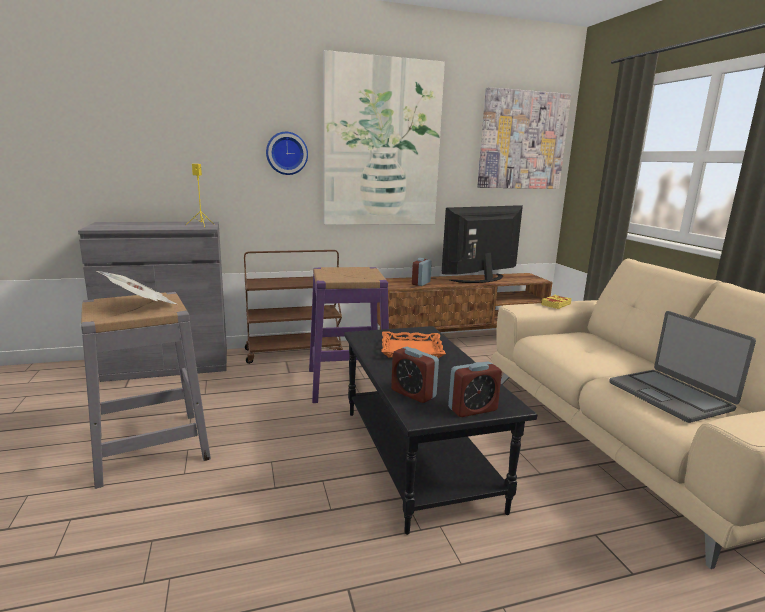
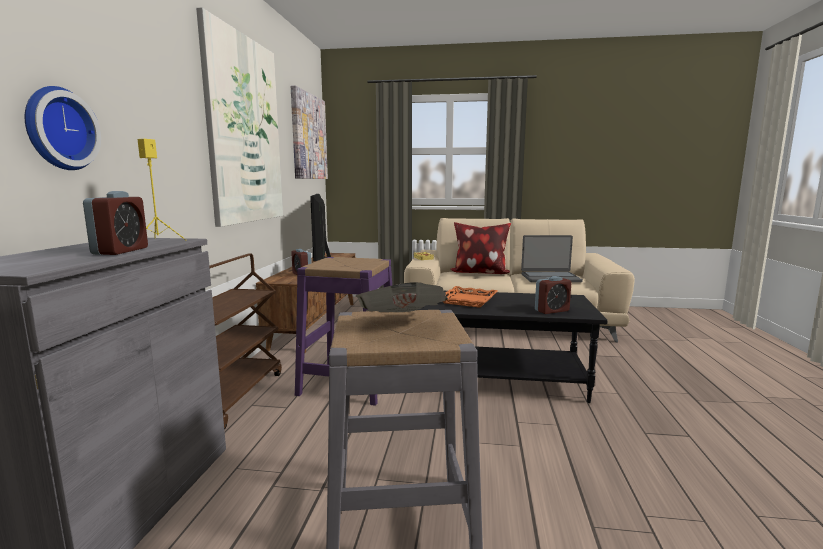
camera: 65 degrees left, 5 degrees down
wall clock [266,132,308,175] -> wall clock moved to [25,86,101,170]
alarm clock [448,362,502,417] -> alarm clock moved to [83,191,148,255]
none -> pillow [450,222,511,274]

